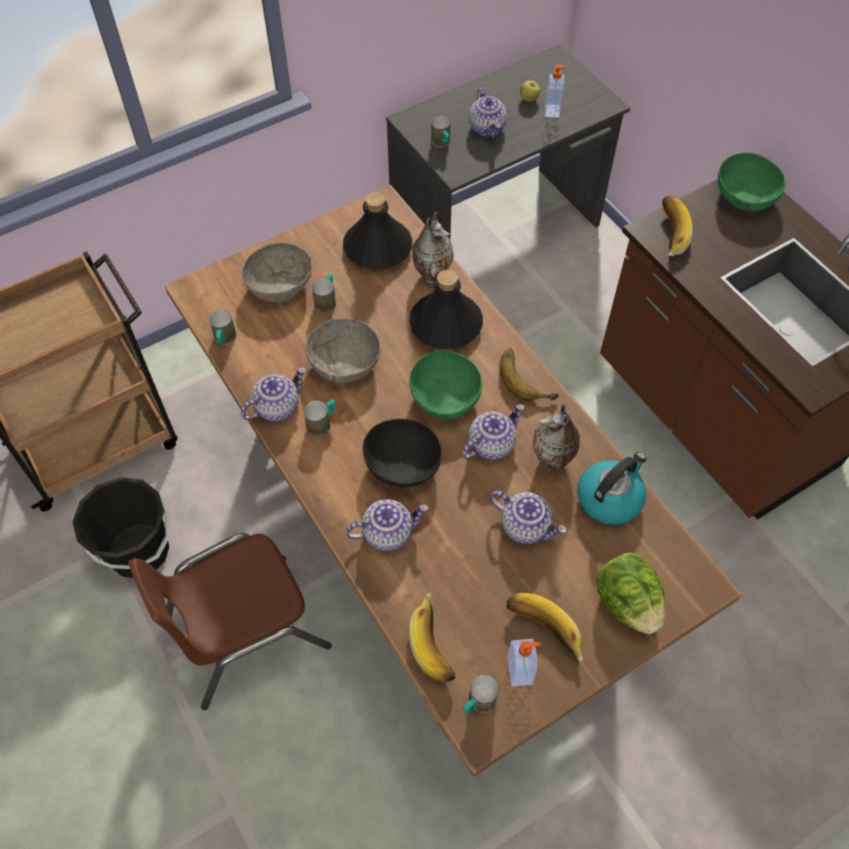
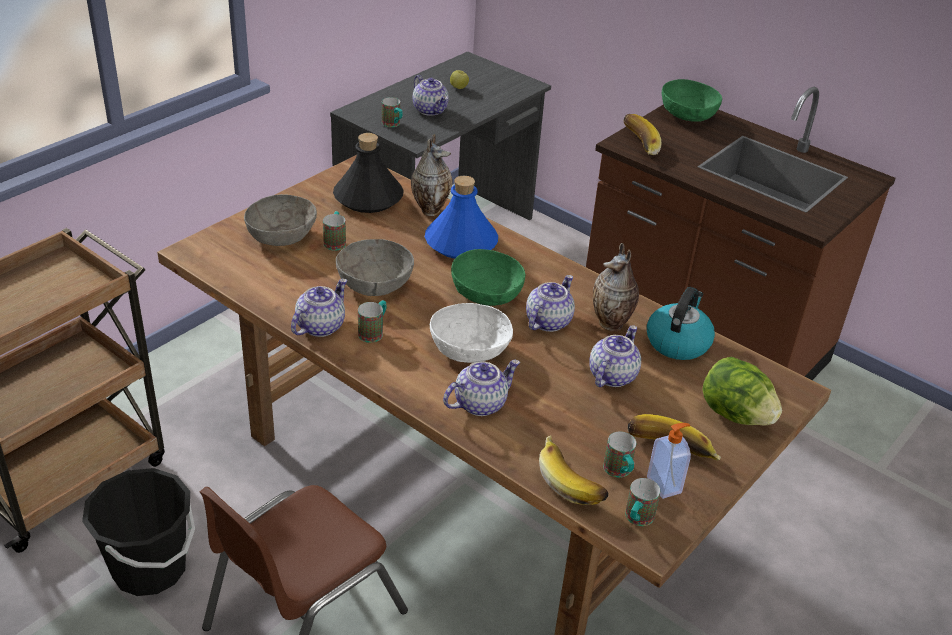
camera: 20 degrees left, 20 degrees down
mug [209,310,236,345] -> mug moved to [603,431,636,478]
black bowl [363,419,442,487] -> white bowl [430,303,513,363]
black bottle [409,269,483,349] -> blue bottle [425,176,498,259]
teapot [490,491,567,544] -> teapot turned 75 degrees counterclockwise [589,326,641,387]
banana [500,348,559,401] -> none
soap dispenser [545,65,568,118] -> none

